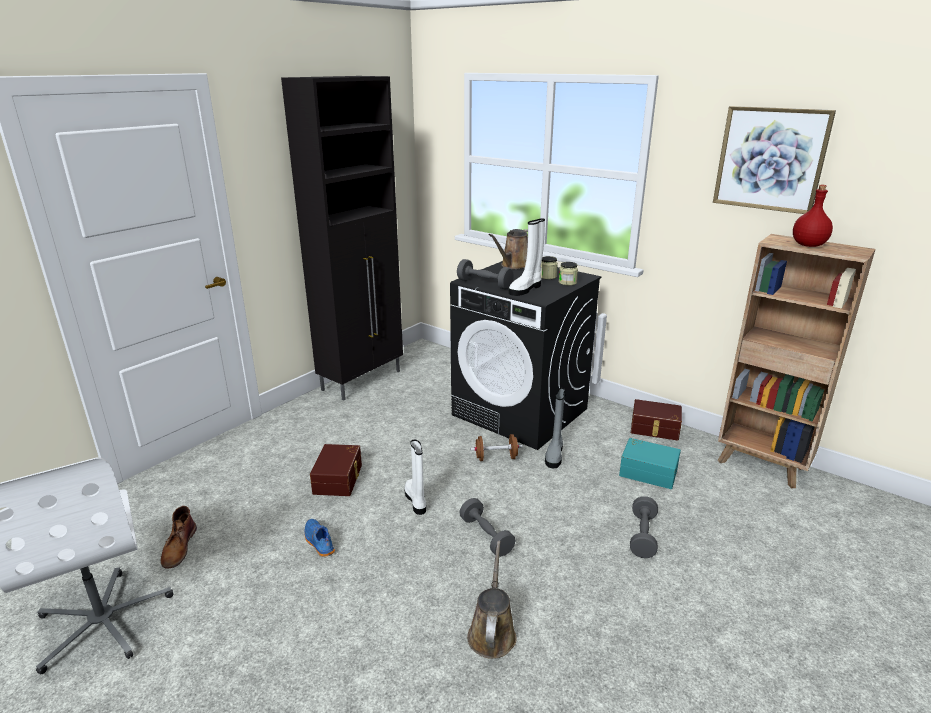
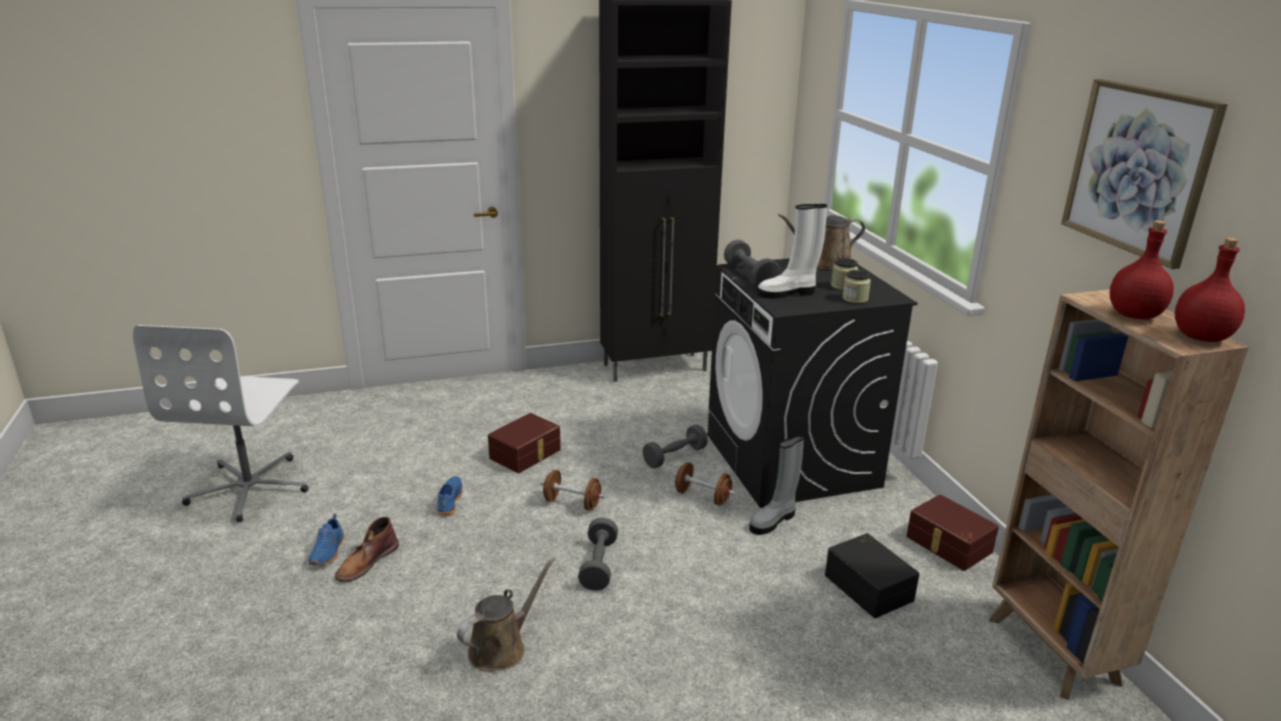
camera: 35 degrees right, 0 degrees up
brown boot [161,506,197,569] -> brown boot moved to [335,517,399,582]
white boot [405,440,426,515] -> brown dumbbell [540,470,605,511]
turquoise storage box [619,438,681,489] -> black storage box [825,533,919,618]
grey dumbbell [630,496,658,558] -> grey dumbbell moved to [643,424,708,468]
none -> blue shoe [309,514,344,565]
none -> red bottle [1175,238,1245,342]

